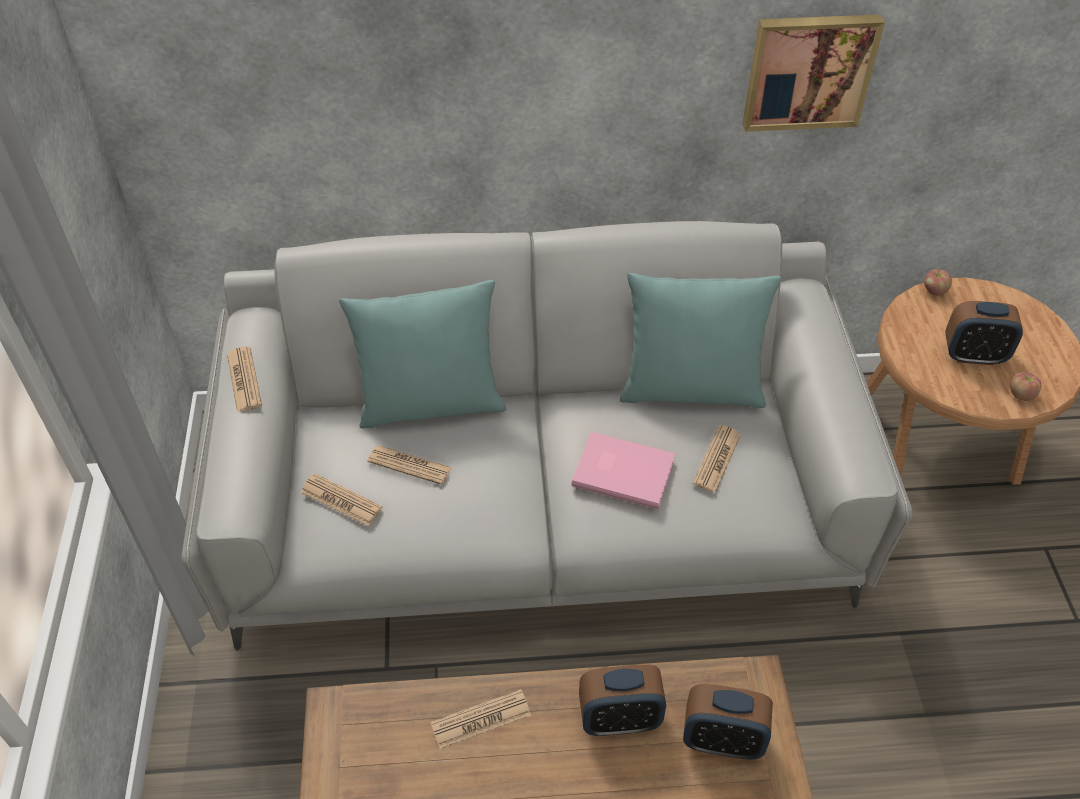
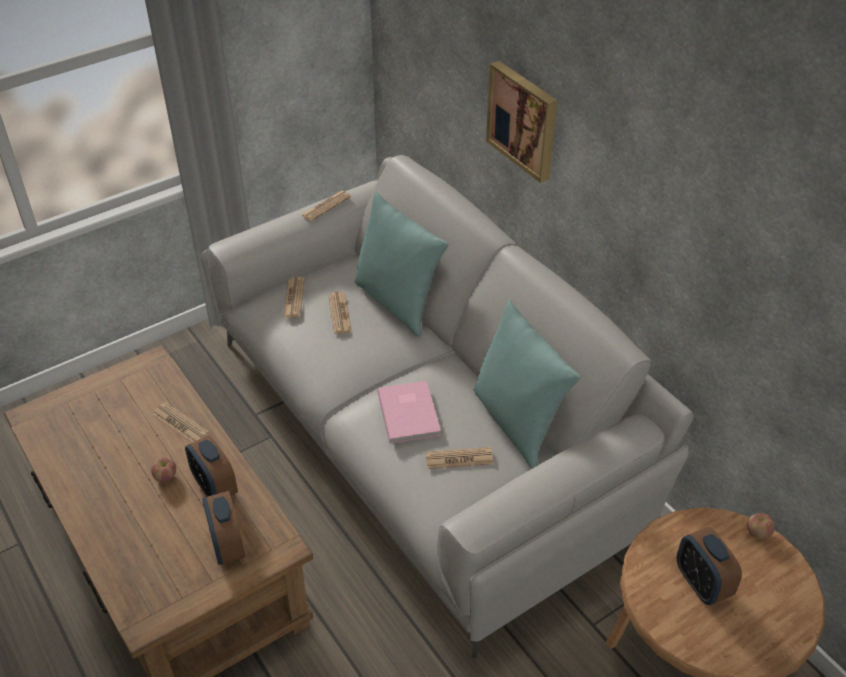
camera: 60 degrees right, 5 degrees down
picture [742,14,885,132] -> picture moved to [486,61,557,183]
apple [1010,372,1041,401] -> apple moved to [151,457,176,482]

